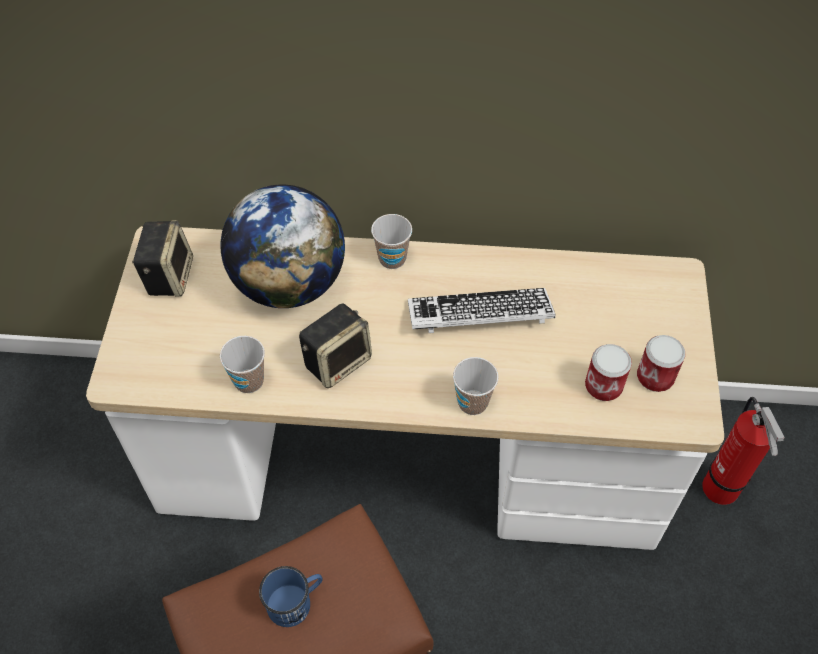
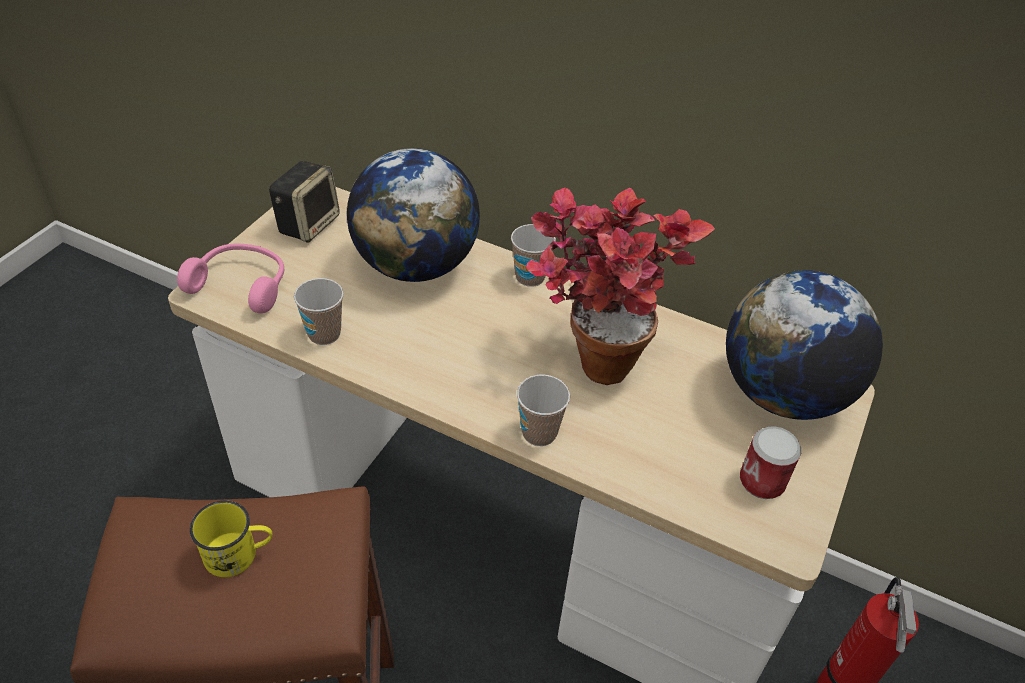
camera: 20 degrees right, 10 degrees down
blue mug [259,566,323,627] -> yellow mug [190,500,272,577]
speaker [299,303,372,388] -> none
keyboard [408,288,556,333] -> potted plant [526,187,715,385]
can [585,344,632,401] -> none
none -> pink headphones [177,244,284,314]
none -> globe [726,270,883,420]

